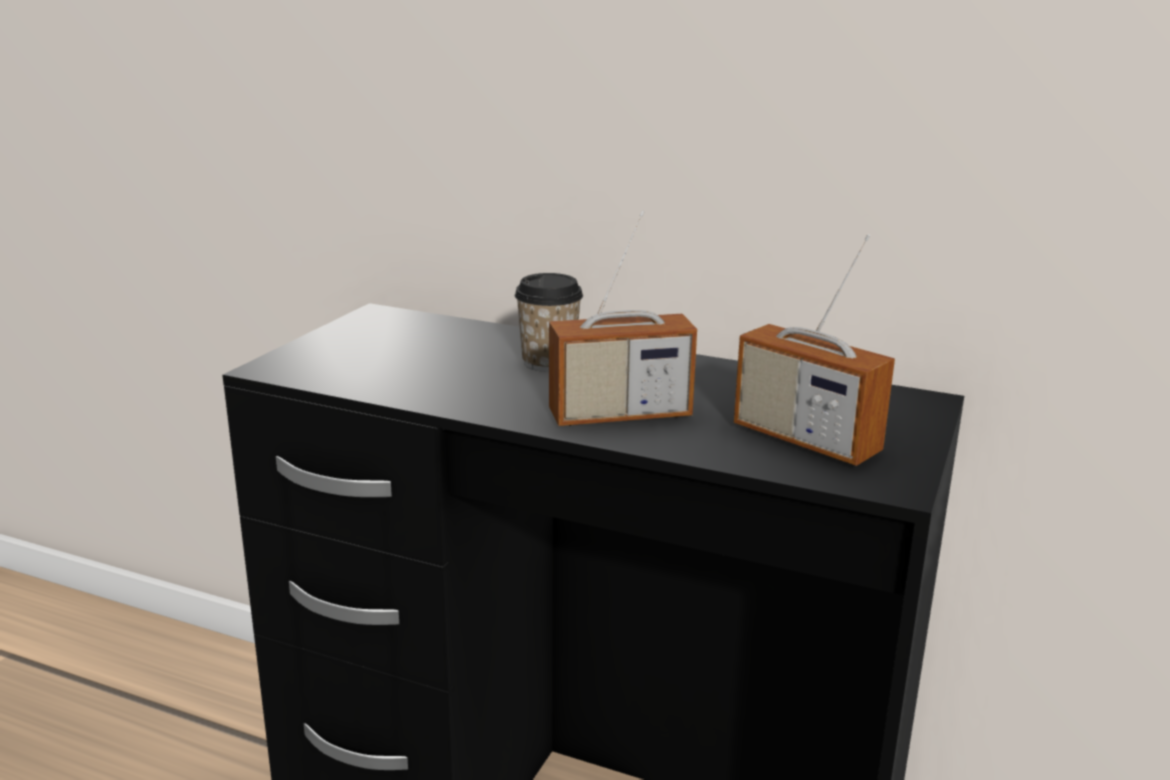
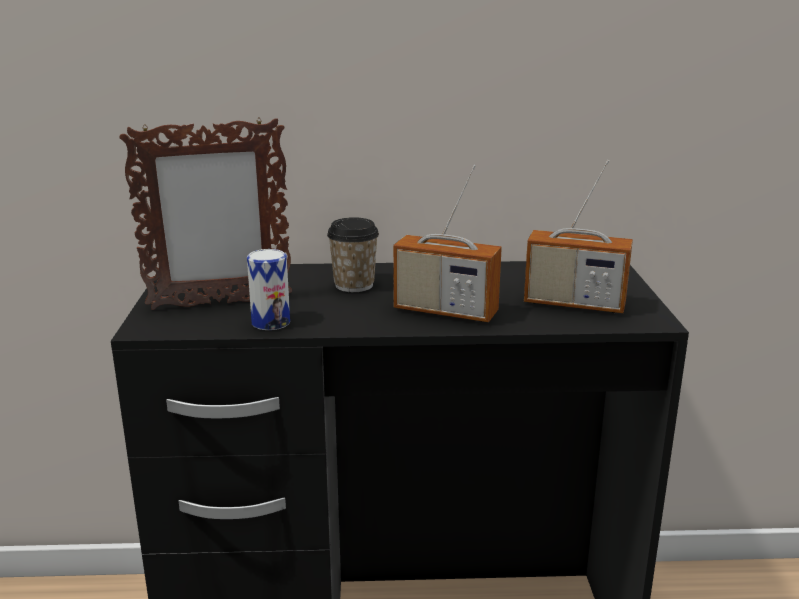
camera: 25 degrees left, 0 degrees up
radio [549,210,697,426] -> radio turned 60 degrees clockwise [393,165,502,322]
none -> picture frame [119,117,292,310]
none -> can [247,249,290,330]

